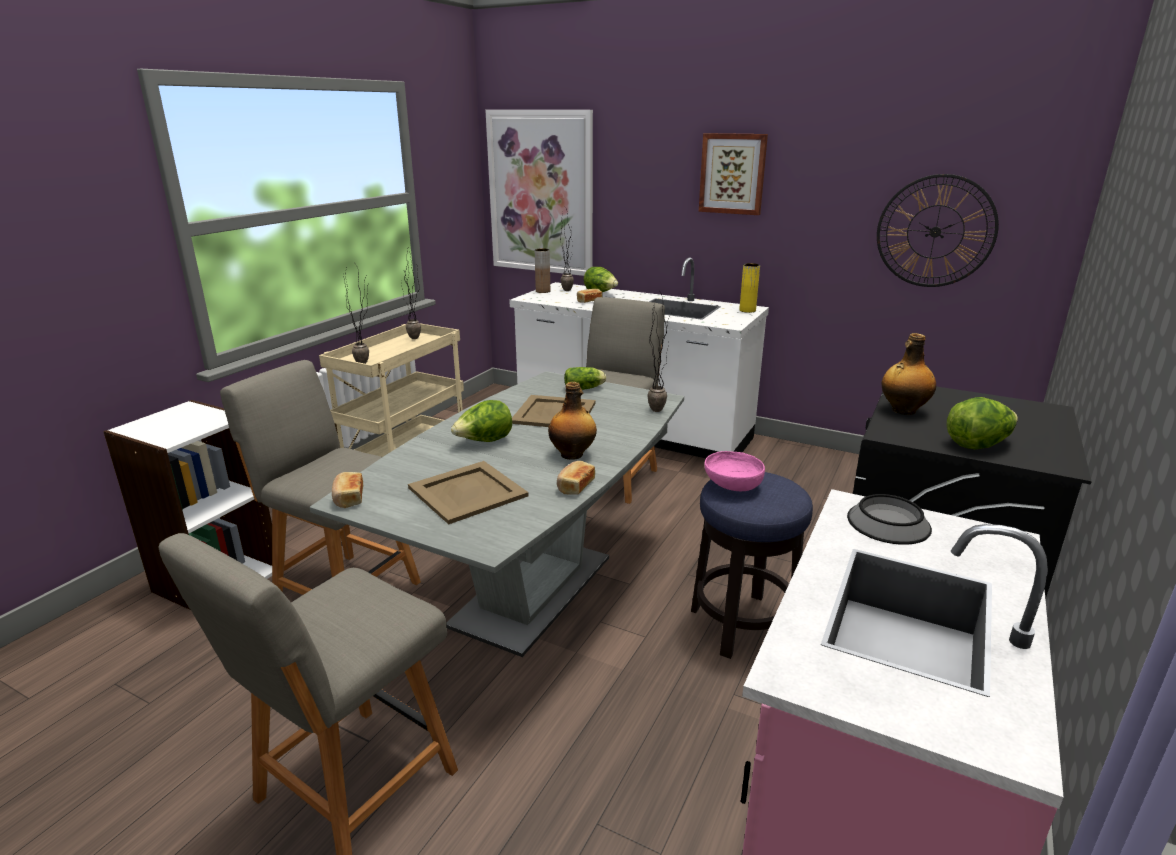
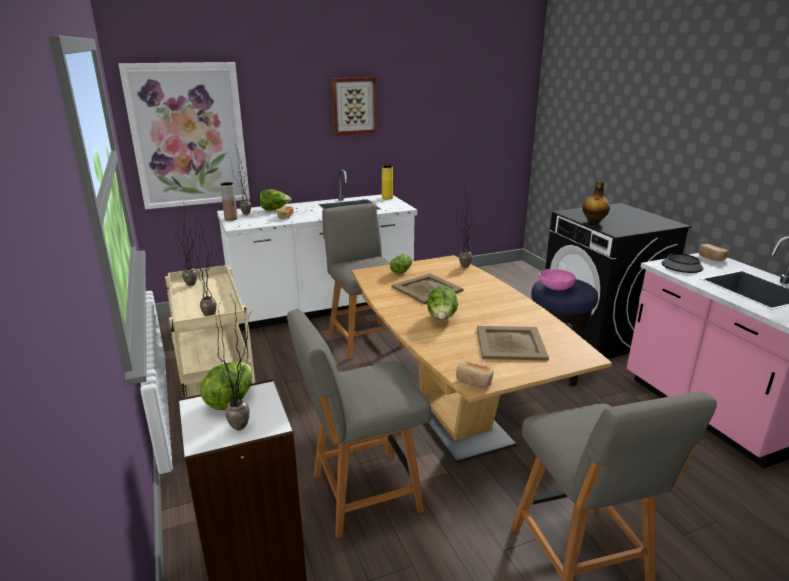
camera: 50 degrees left, 0 degrees up
grey dining table [310,371,684,657] -> brown dining table [352,255,612,463]
bottle [548,382,597,460] -> none
bread [557,461,595,495] -> bread moved to [699,244,729,261]
wall clock [877,174,999,287] -> none
lettuce [946,397,1018,449] -> lettuce moved to [200,362,252,410]
none -> potted plant [215,294,251,430]

